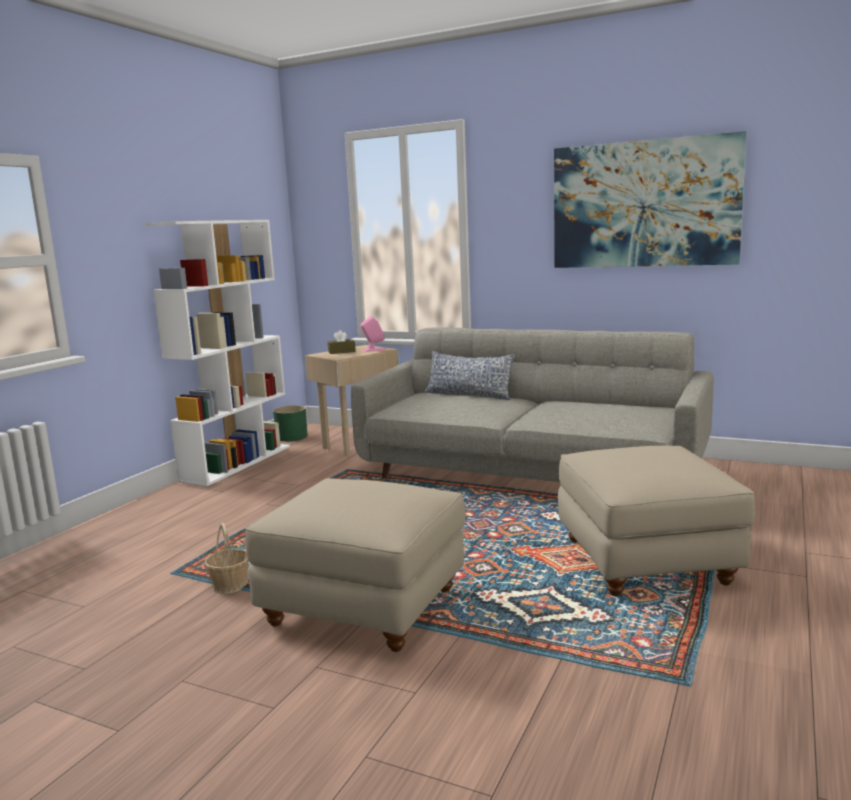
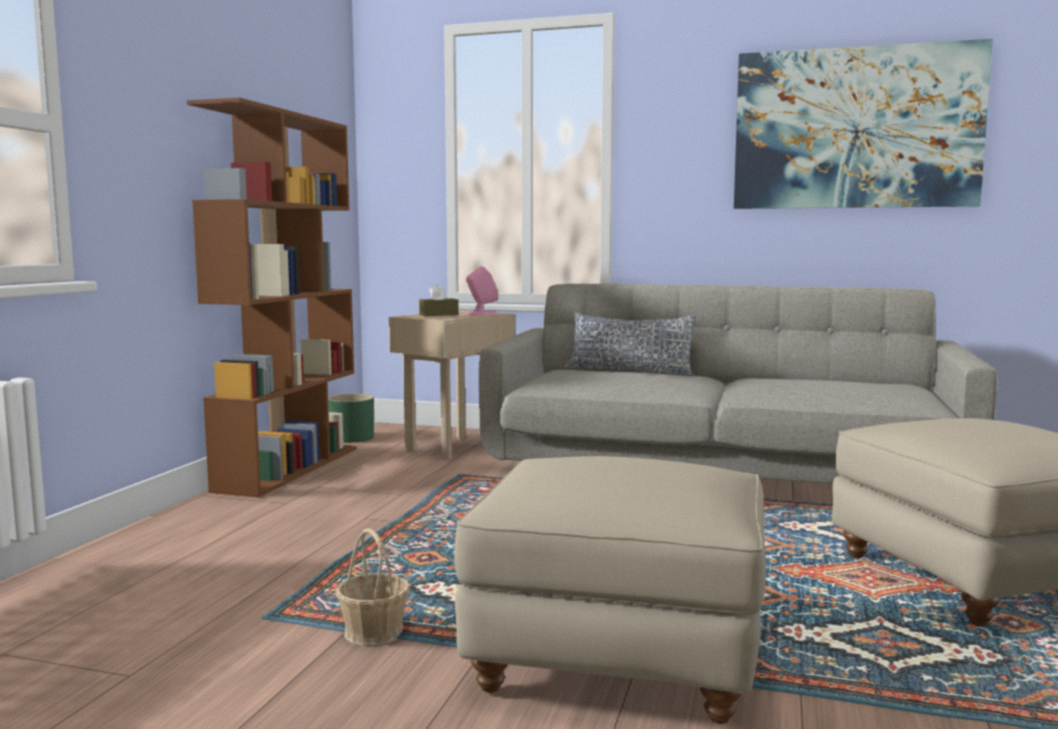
camera: 10 degrees left, 5 degrees down
white bookcase [145,220,290,486] -> brown bookcase [187,97,357,497]

